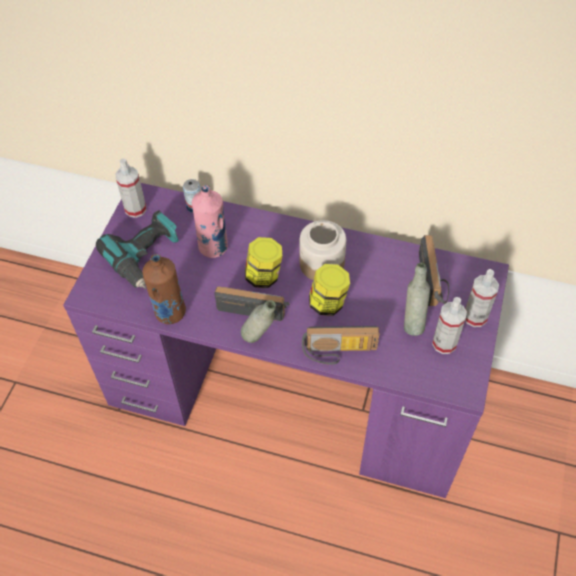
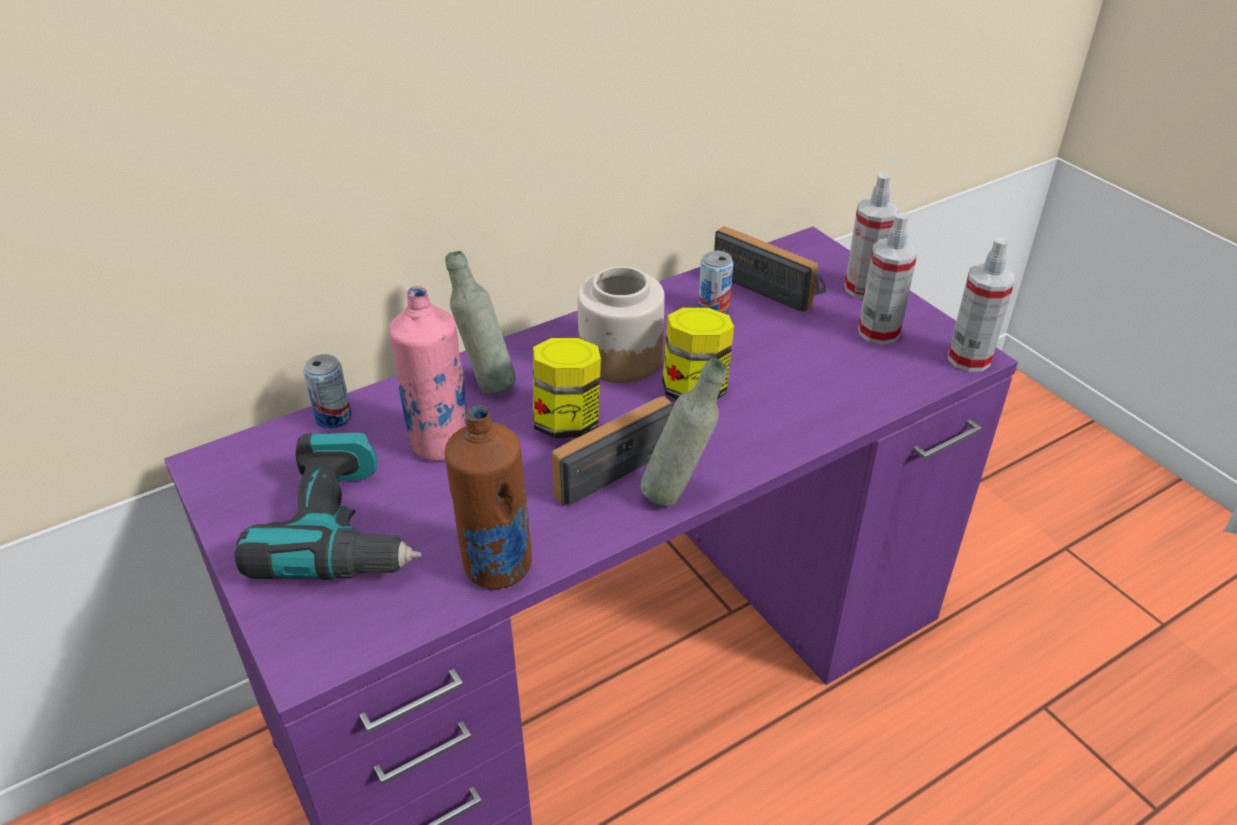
camera: 50 degrees left, 15 degrees down
spray bottle [116,158,146,218] -> spray bottle moved to [948,238,1015,372]
radio [302,326,379,365] -> none
grey bottle [404,263,430,336] -> grey bottle moved to [445,251,516,394]
none -> can [698,251,733,314]

